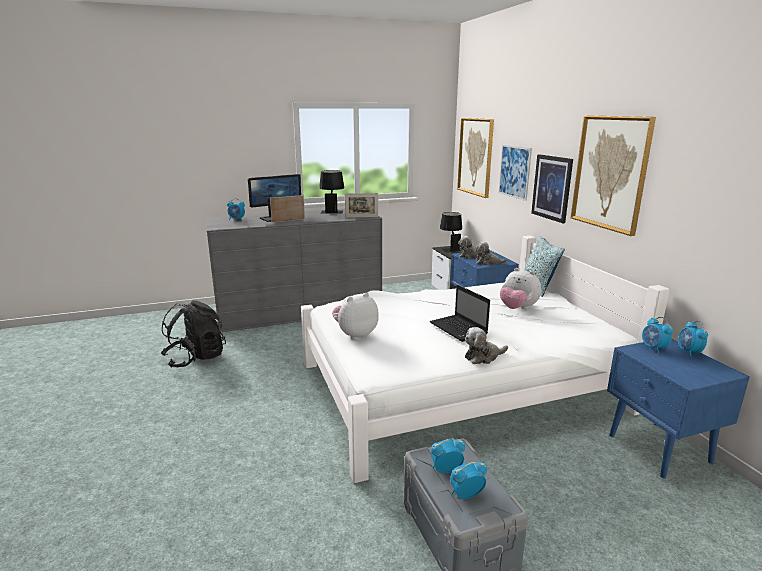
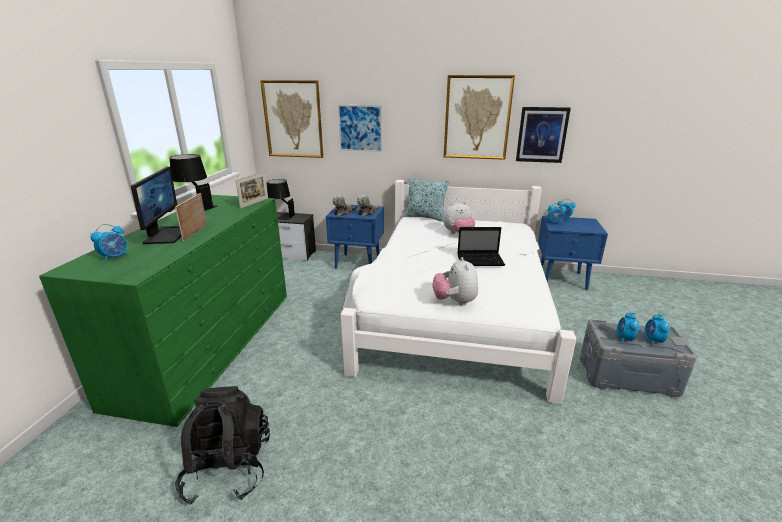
camera: 60 degrees left, 5 degrees up
grey dresser [206,209,382,332] -> green dresser [39,195,287,427]
plush toy [465,327,508,364] -> none
picture [531,154,573,223] -> picture moved to [516,107,571,163]

